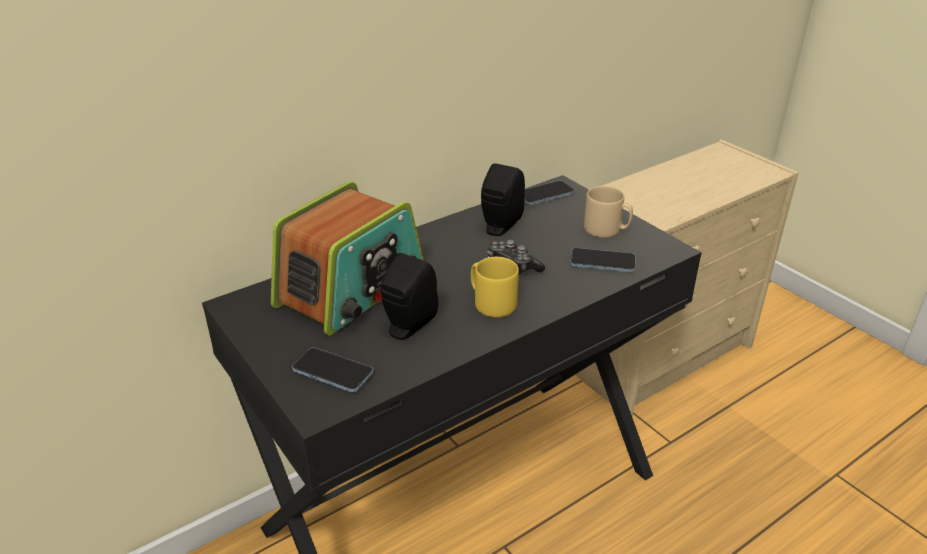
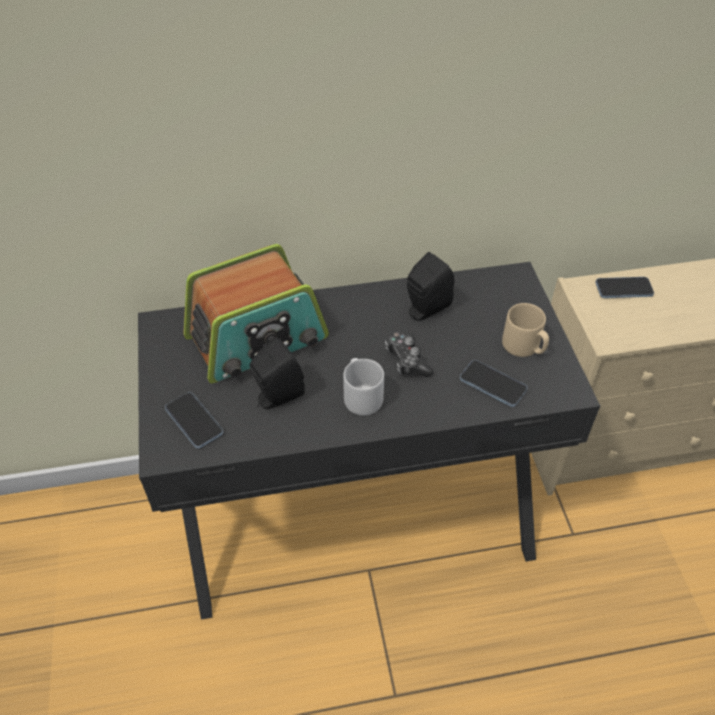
camera: 25 degrees right, 15 degrees up
yellow mug [471,257,519,317] -> grey mug [343,358,384,416]
phone [524,181,574,205] -> phone moved to [595,277,654,298]

